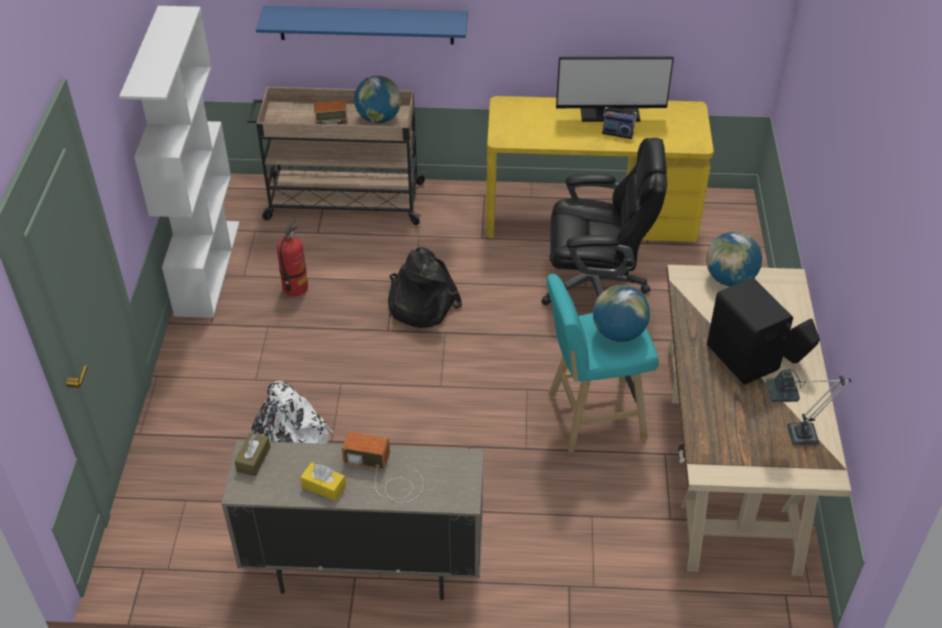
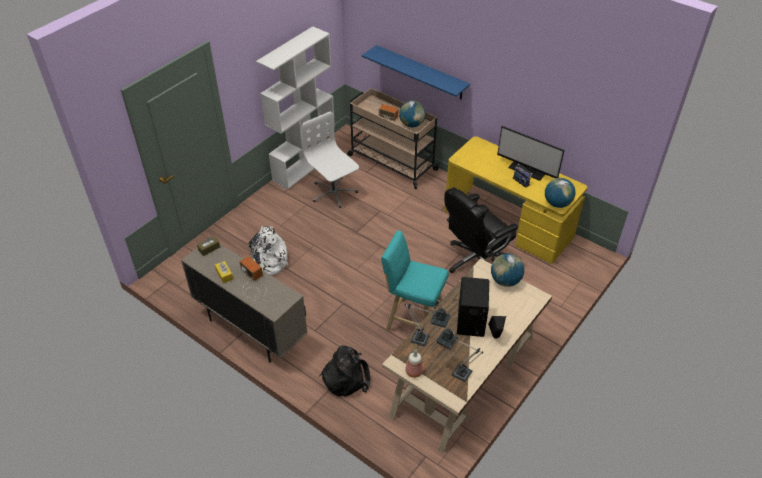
camera: 35 degrees right, 0 degrees up
fire extinguisher [277,219,308,296] -> white office chair [302,112,359,208]
black backpack [388,247,462,328] -> black backpack moved to [319,345,370,397]
black office chair [541,138,667,305] -> black office chair turned 105 degrees clockwise [444,188,518,273]
globe [593,285,650,342] -> globe moved to [545,178,575,208]
none -> table lamp [404,303,451,346]
none -> bottle [405,349,423,378]

